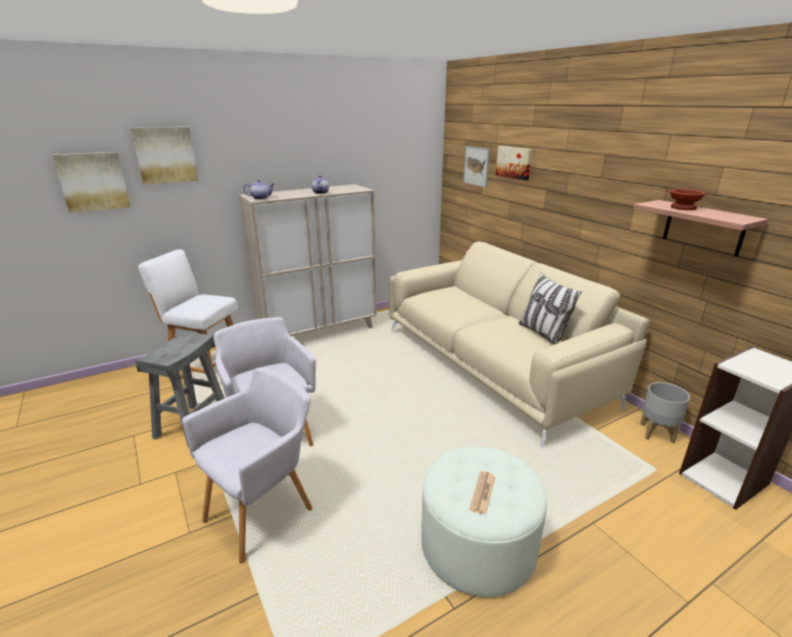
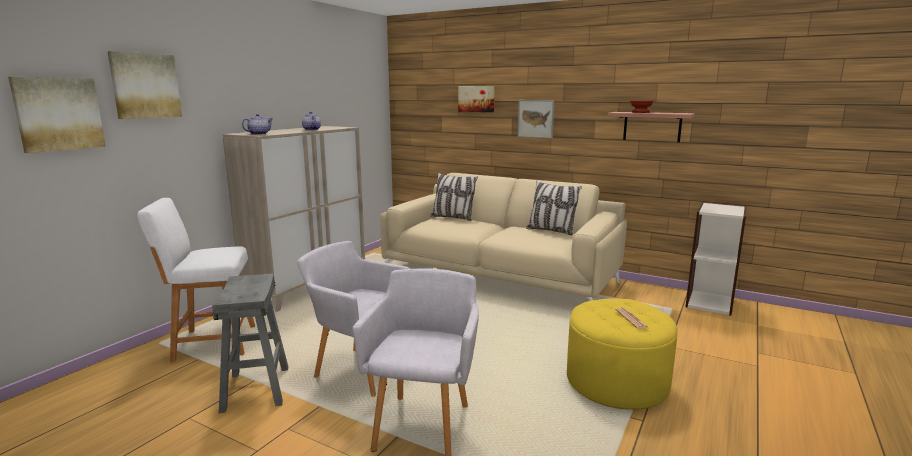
camera: 30 degrees left, 10 degrees down
white ottoman [421,446,547,597] -> yellow ottoman [567,298,678,410]
picture [463,146,490,188] -> picture moved to [518,100,554,138]
grey planter [640,382,690,444] -> none
none -> pillow [430,173,478,221]

